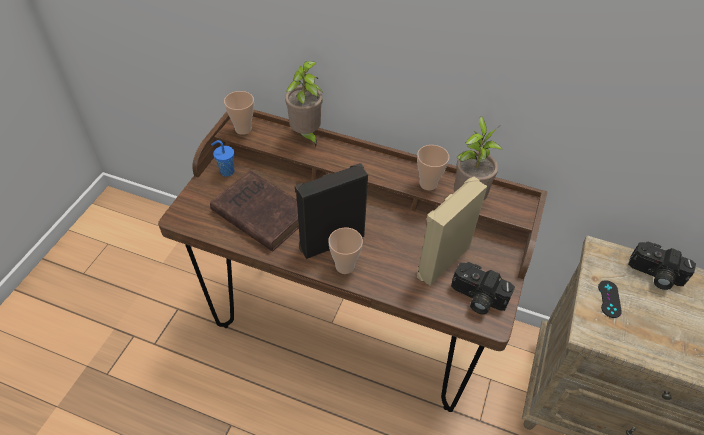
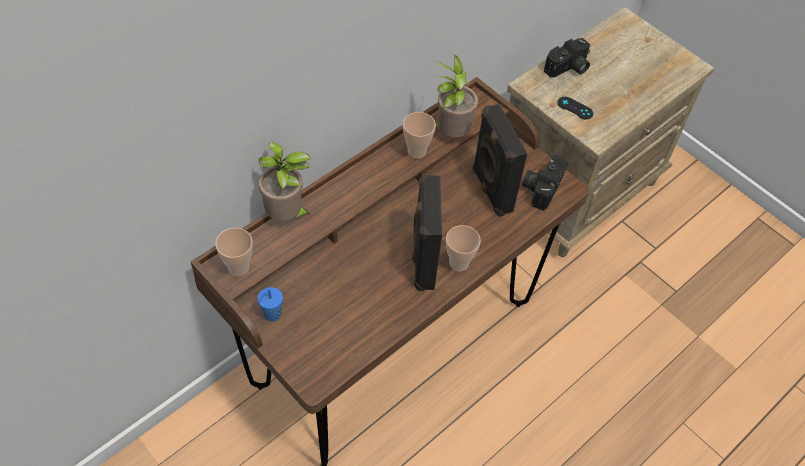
camera: 65 degrees left, 5 degrees up
brown book [210,170,299,251] -> none
beige speaker [417,177,487,286] -> black speaker [472,104,527,217]
camera [451,262,515,314] -> camera turned 150 degrees clockwise [522,155,568,211]

